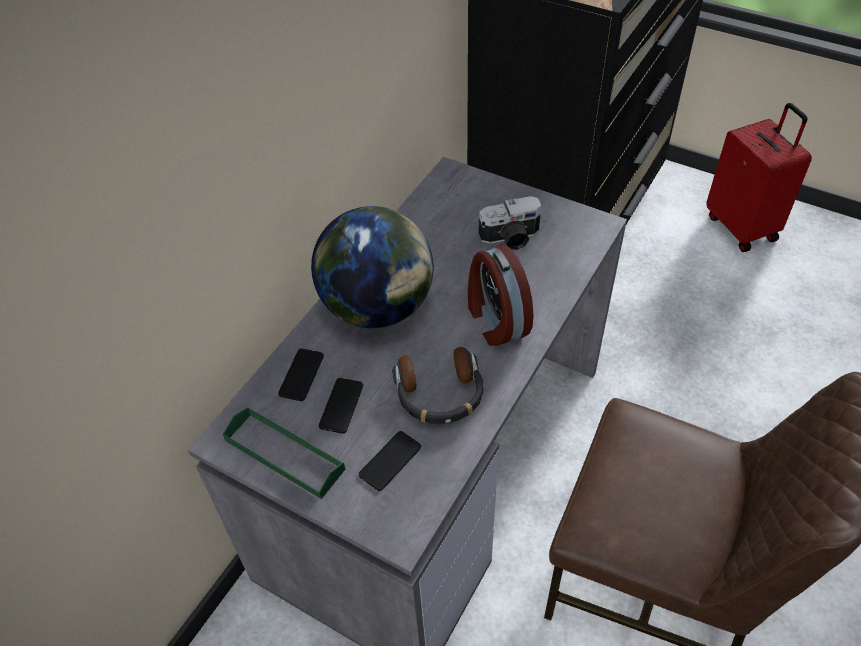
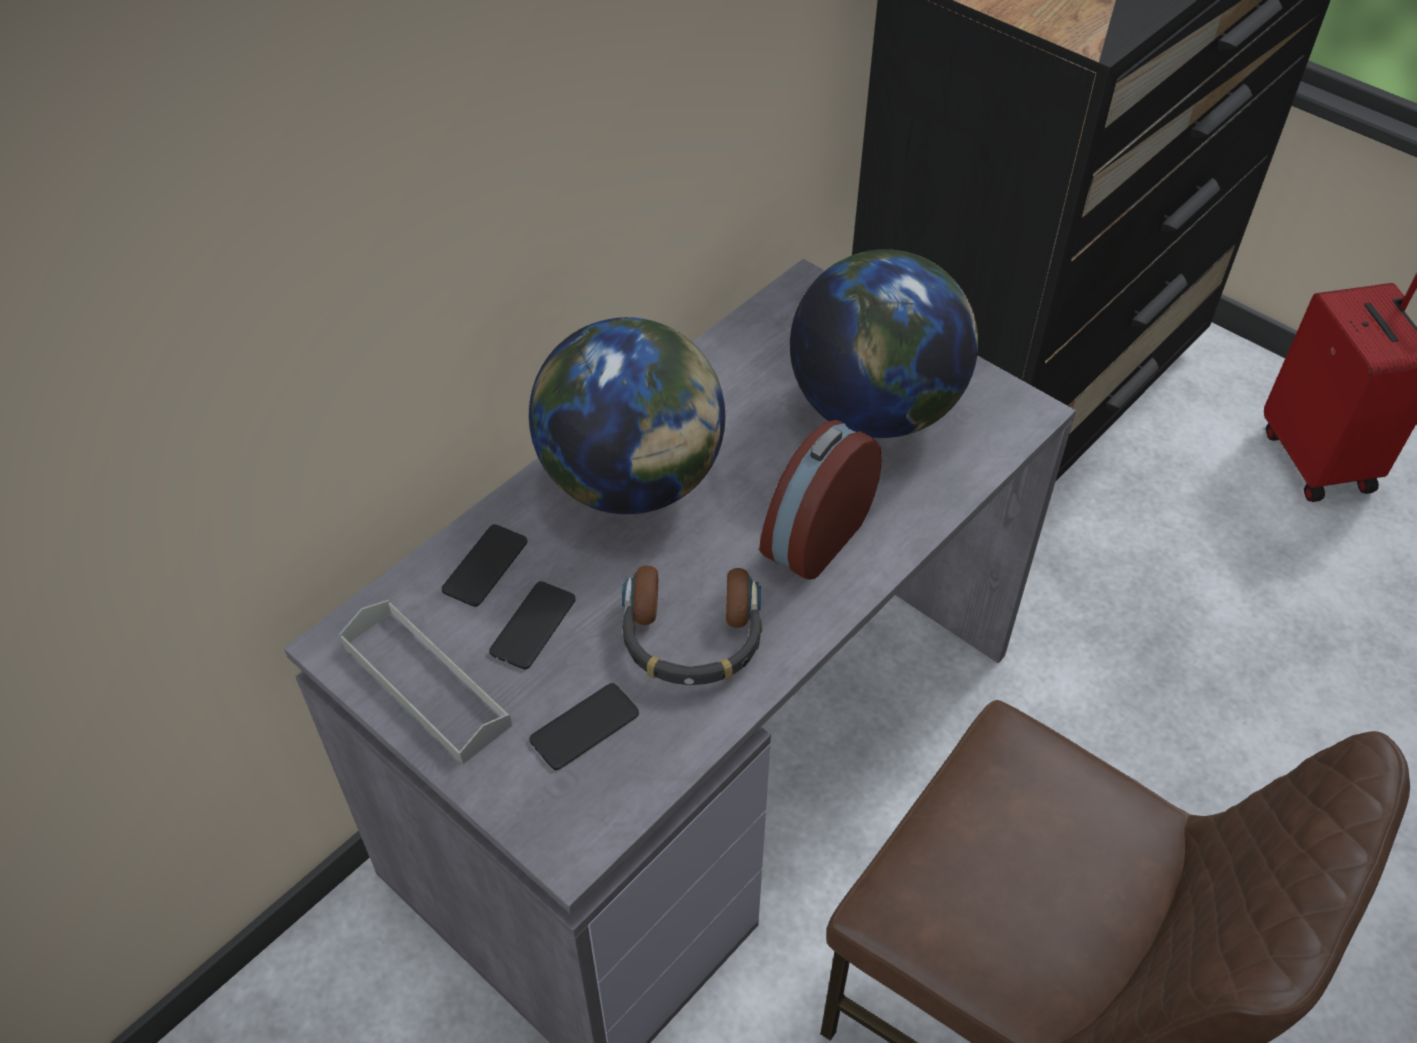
camera: 10 degrees right, 0 degrees up
green tray [223,407,345,499] -> grey tray [339,600,512,764]
alarm clock [468,245,533,346] -> alarm clock turned 45 degrees clockwise [759,420,882,580]
camera [479,196,542,250] -> globe [790,249,978,438]

